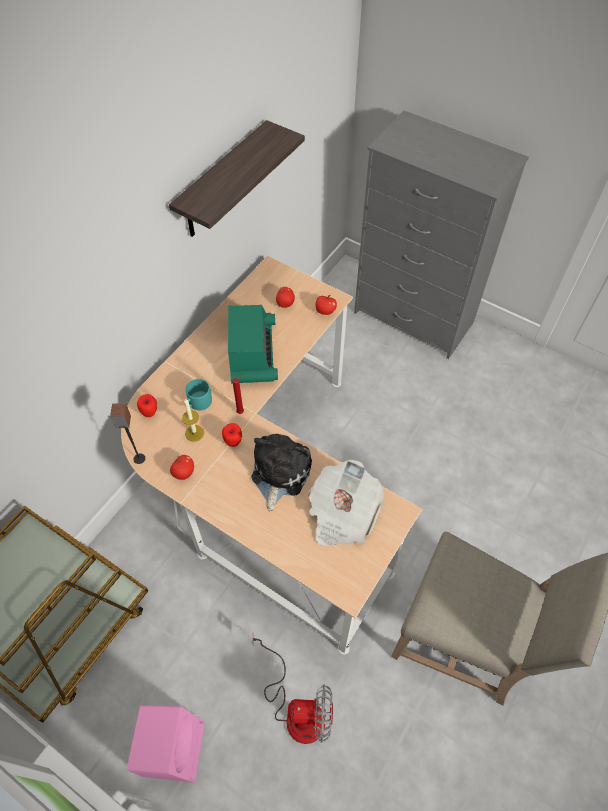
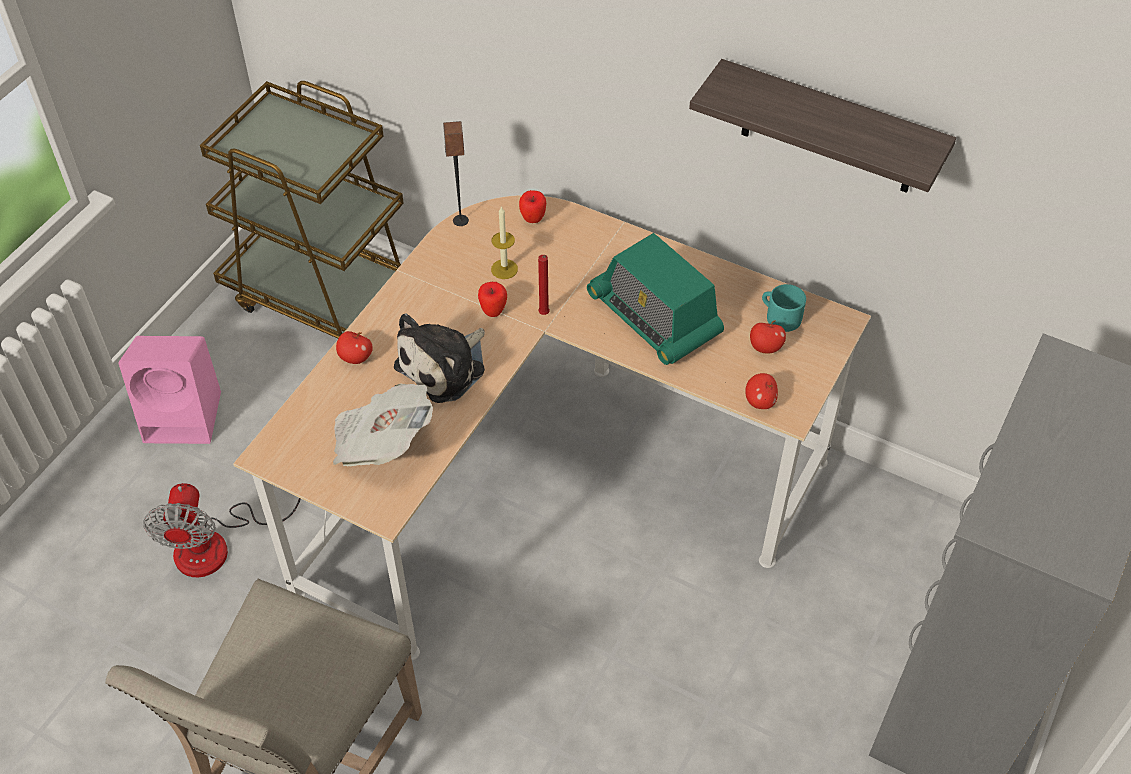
camera: 85 degrees right, 5 degrees down
apple [170,455,194,480] -> apple moved to [336,331,373,364]
turquoise mug [186,379,212,410] -> turquoise mug moved to [762,284,806,332]
radio [228,305,278,383] -> radio turned 60 degrees clockwise [587,233,724,365]
plush toy [252,433,312,512] -> plush toy turned 120 degrees clockwise [394,313,485,403]

